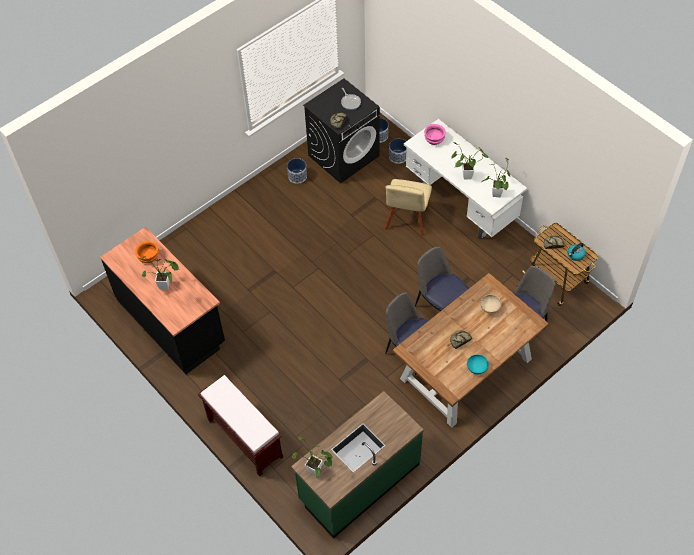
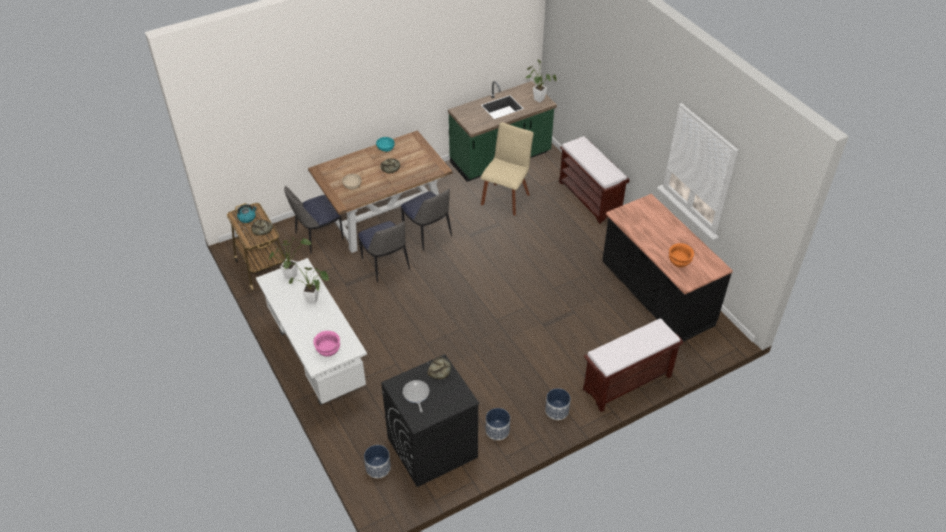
camera: 170 degrees left, 10 degrees down
potted plant [140,256,179,290] -> none
beige chair [384,179,432,236] -> beige chair moved to [481,122,534,216]
planter [389,139,407,164] -> planter moved to [545,388,571,420]
none -> brown bench [583,318,683,412]

